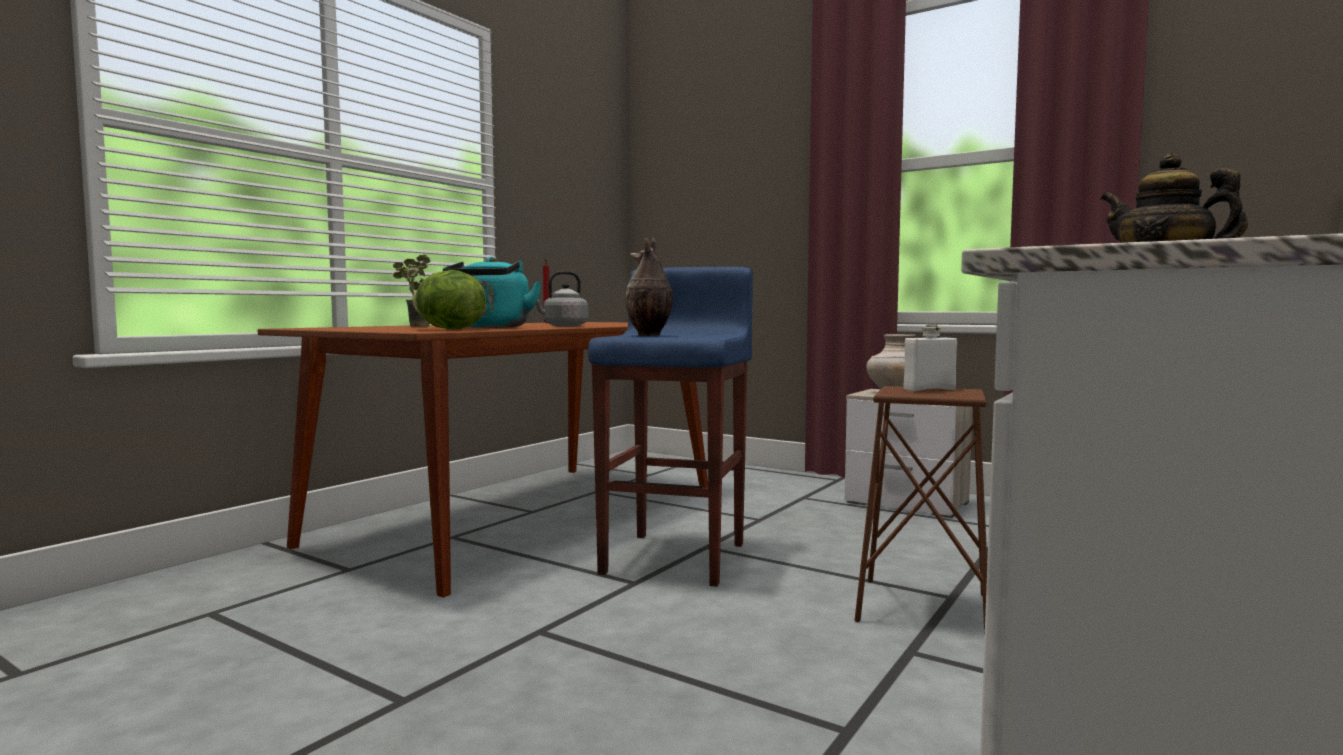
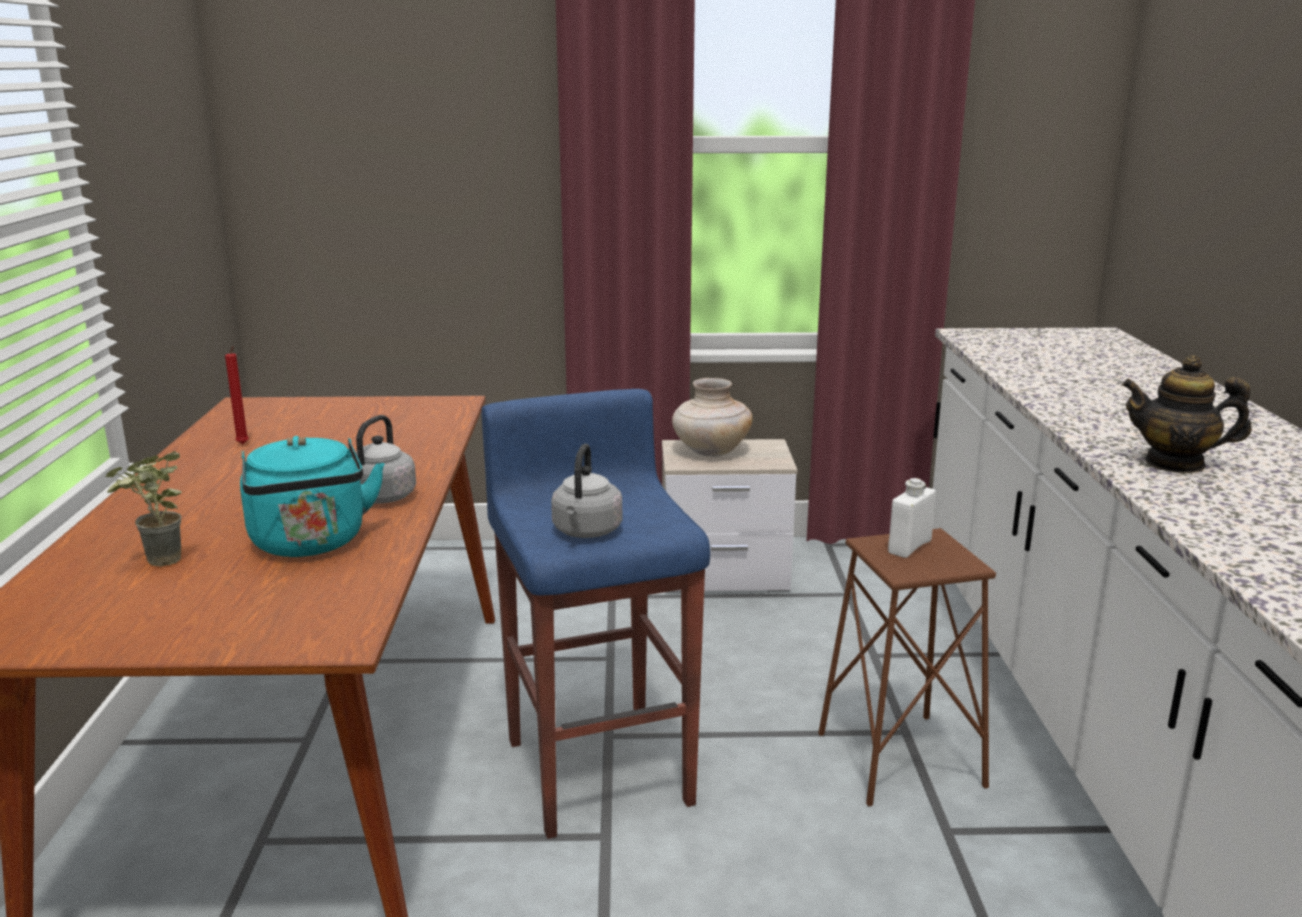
camera: 35 degrees left, 15 degrees up
lettuce [412,270,486,330] -> none
vase [625,237,673,336] -> grey kettle [551,444,622,538]

